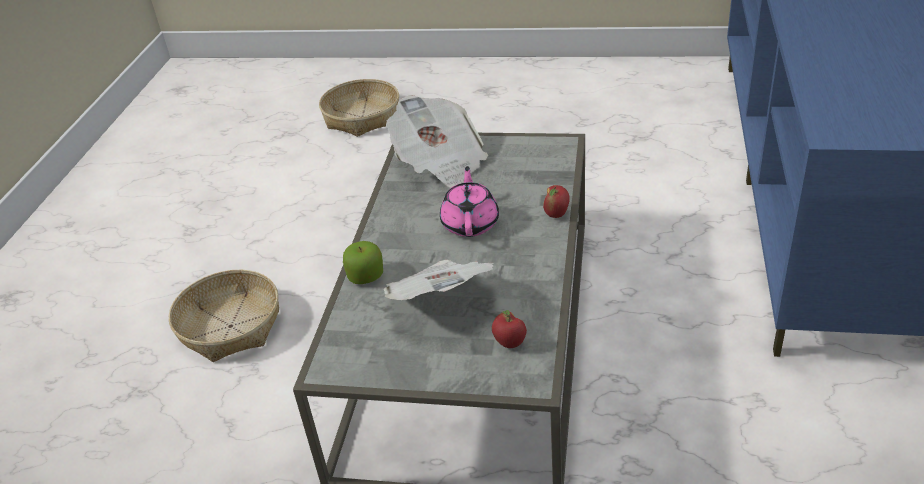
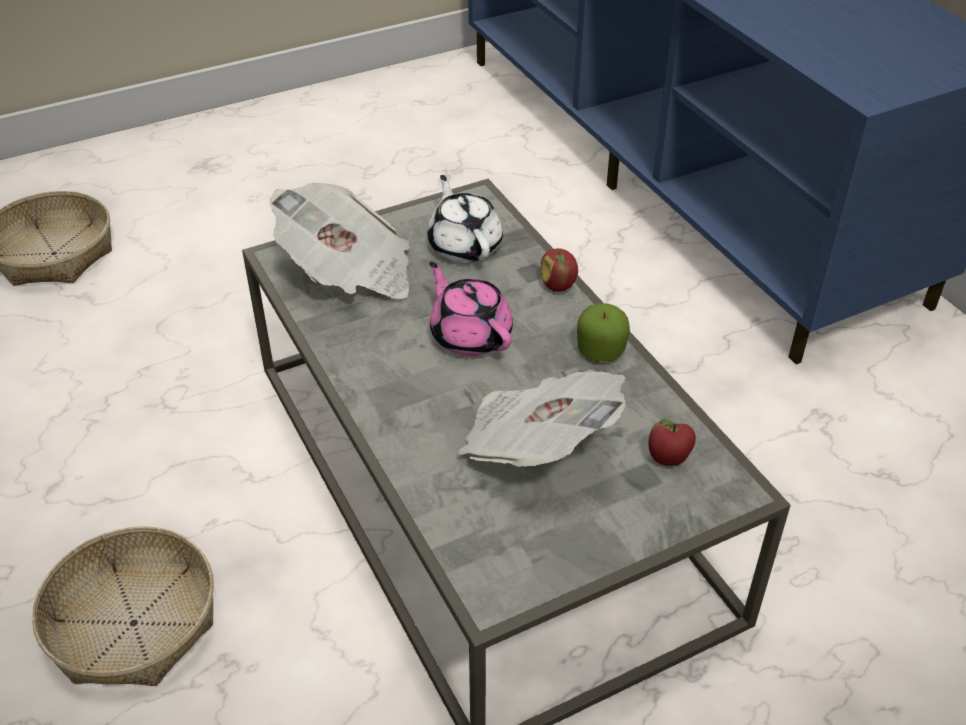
camera: 40 degrees left, 5 degrees up
apple [343,241,383,284] -> apple moved to [577,303,630,362]
none -> white teapot [428,175,503,262]

